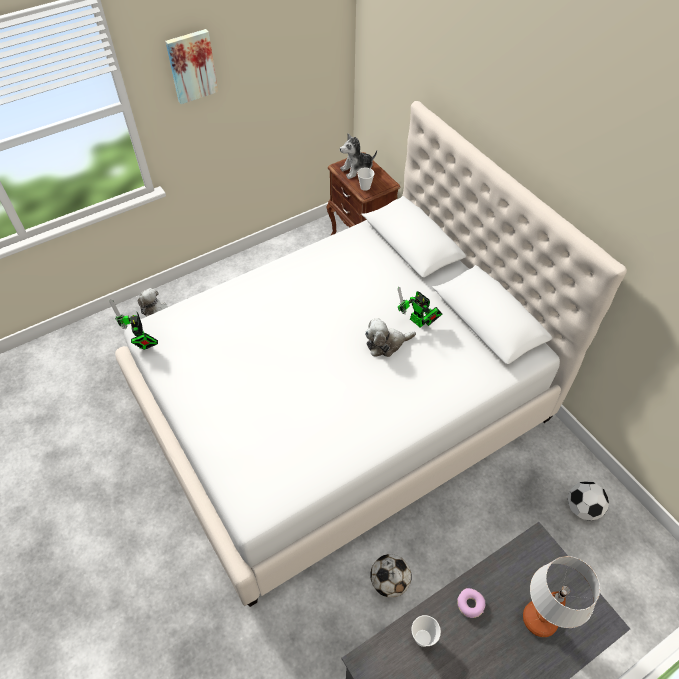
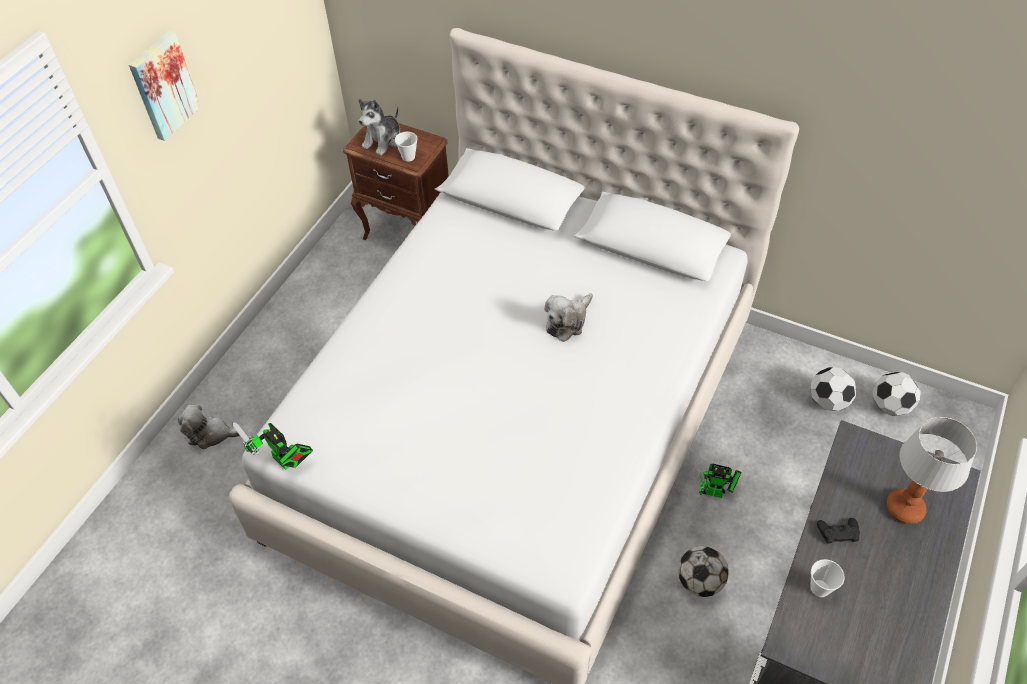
camera: 30 degrees left, 0 degrees up
toy robot [398,287,442,328] -> toy robot moved to [699,464,742,498]
donut [457,588,485,618] -> black game controller [817,518,860,544]
none -> football [873,372,921,416]

